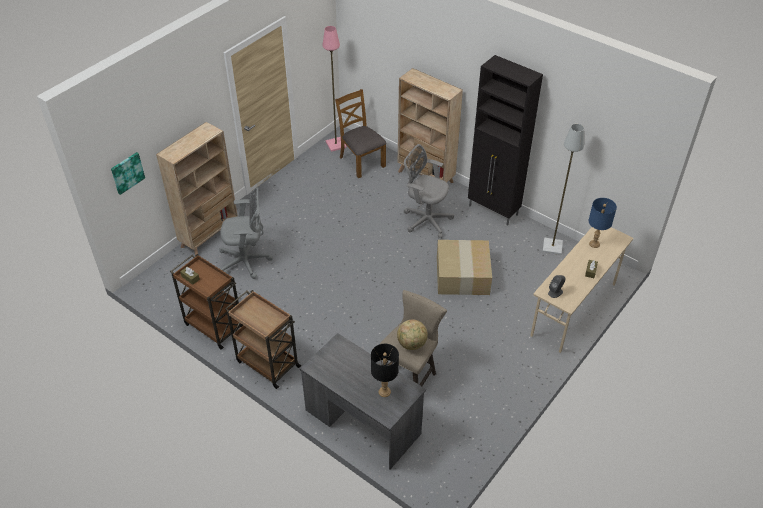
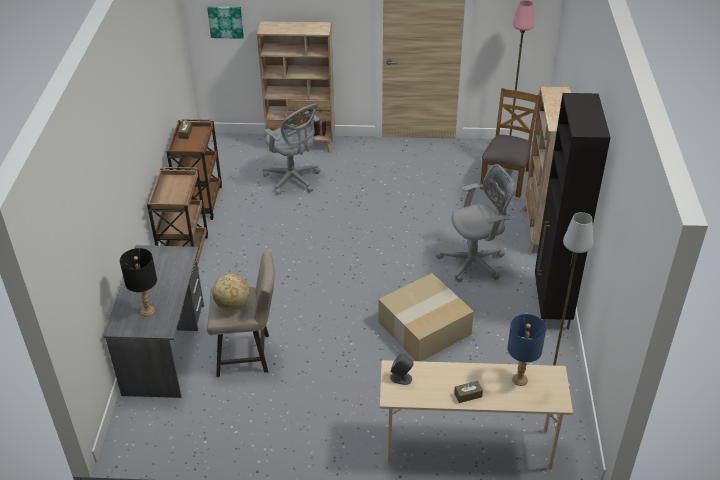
camera: 55 degrees right, 5 degrees down
grey office chair [404,144,454,239] -> grey office chair turned 75 degrees clockwise [436,164,517,282]

